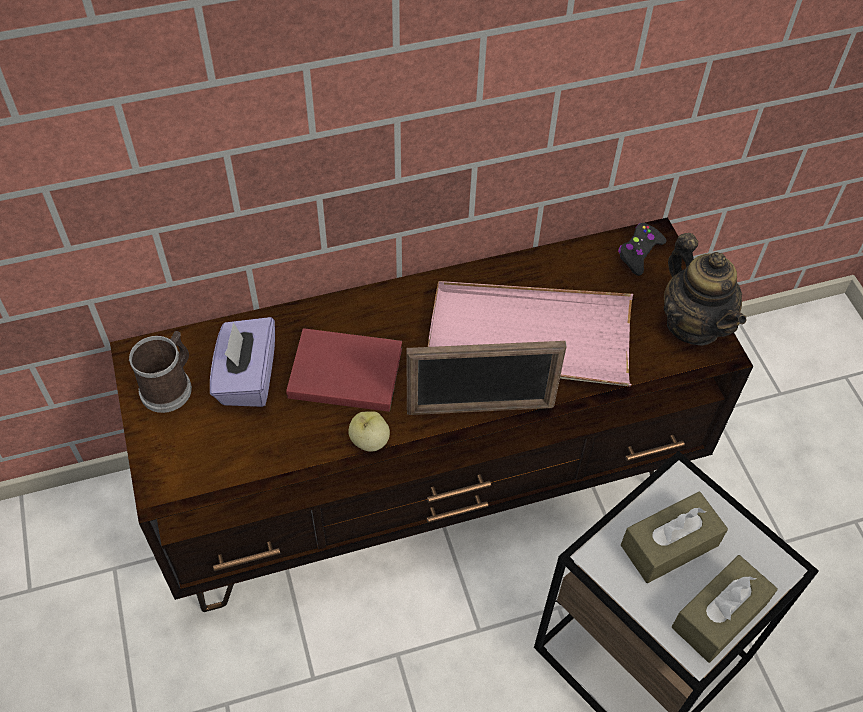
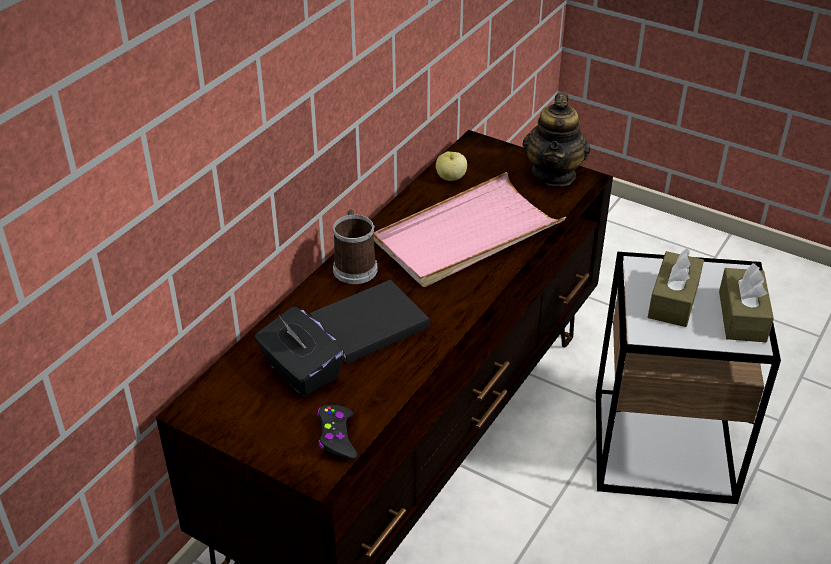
camera: 40 degrees left, 15 degrees down
mug [129,331,192,413] -> mug moved to [333,210,378,284]
purple tissue box [210,317,275,407] -> black tissue box [255,306,344,396]
red book [286,328,402,412] -> black book [310,280,429,364]
apple [348,411,390,452] -> apple moved to [436,151,467,181]
picture frame [406,341,567,415] -> none
black game controller [618,223,666,276] -> black game controller moved to [318,405,357,460]
teapot [664,233,747,345] -> teapot turned 75 degrees clockwise [523,93,591,187]

